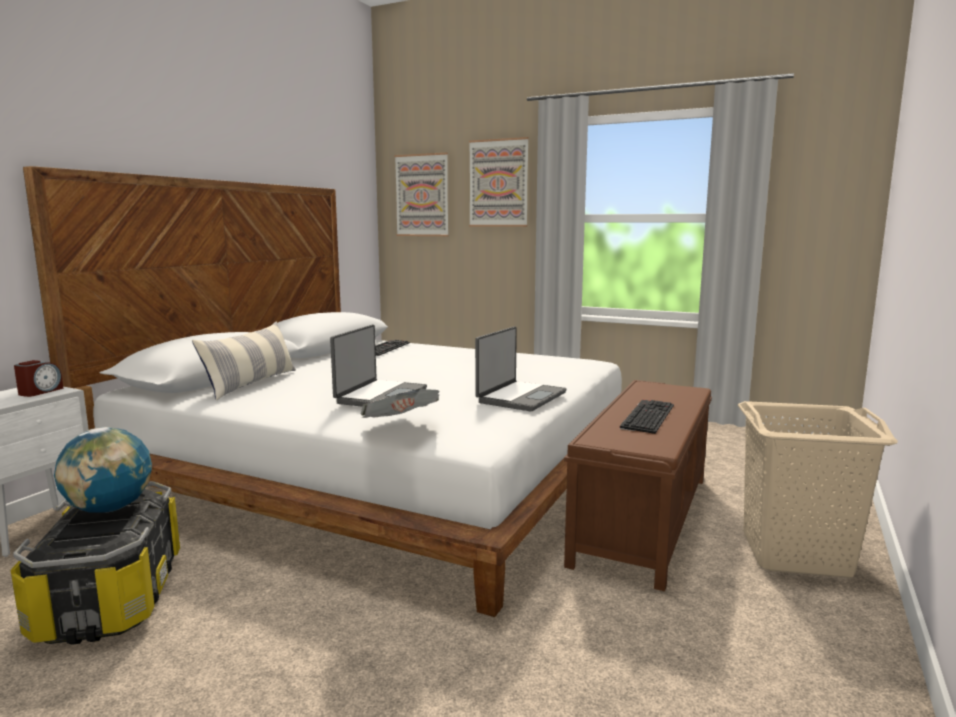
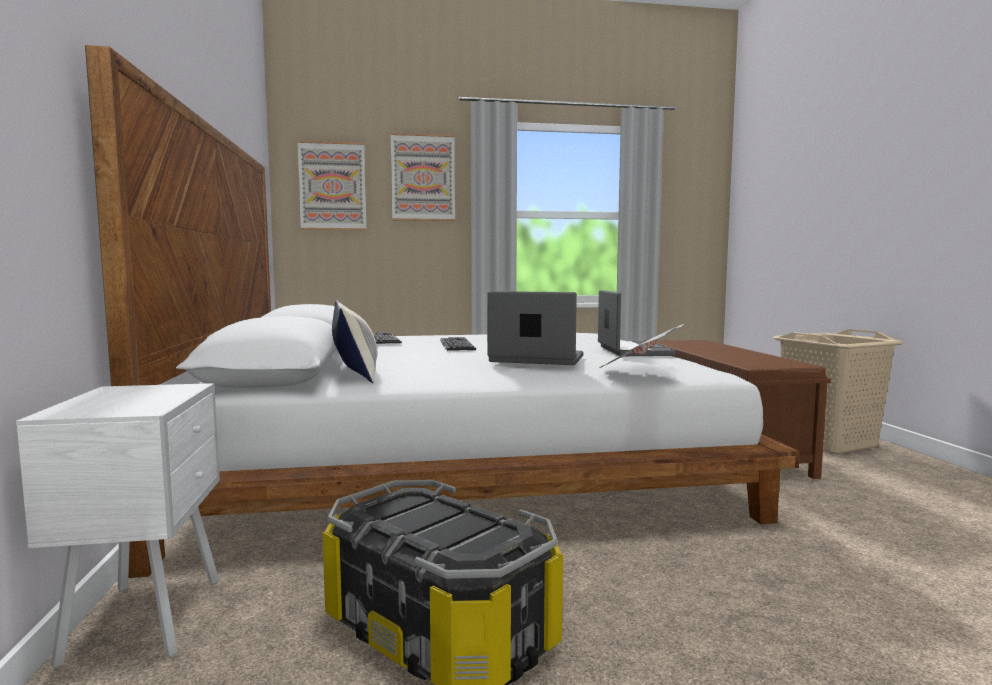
camera: 35 degrees left, 5 degrees down
alarm clock [14,360,63,397] -> none
globe [54,427,152,513] -> none
laptop [330,325,427,407] -> laptop turned 60 degrees counterclockwise [487,291,583,365]
keyboard [620,400,674,434] -> keyboard moved to [440,337,476,351]

